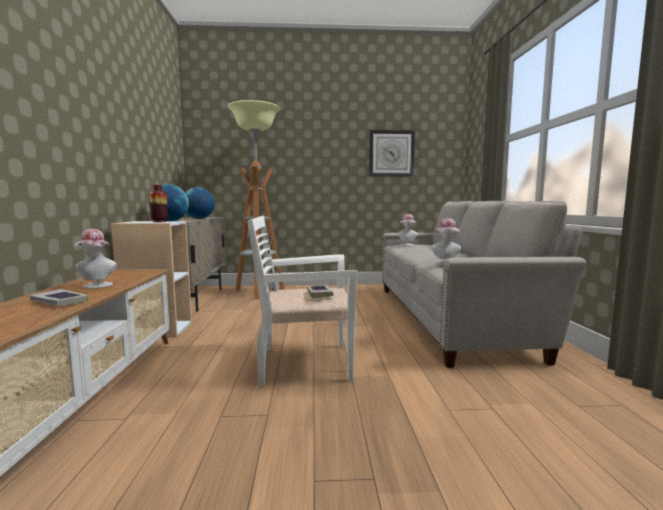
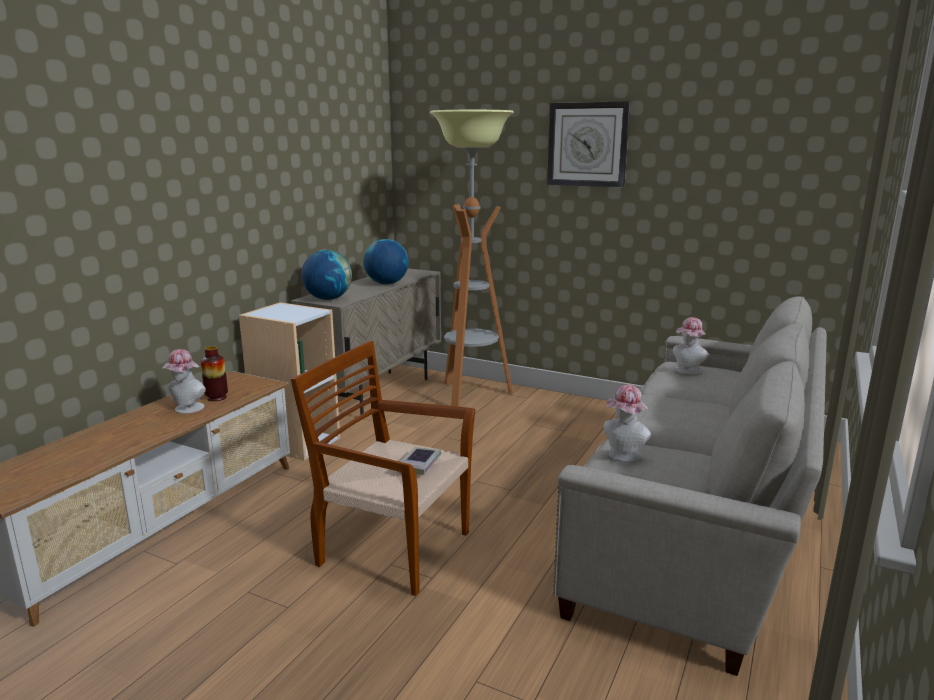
camera: 30 degrees right, 10 degrees up
book [30,289,88,306] -> none
vase [149,185,168,222] -> vase moved to [201,346,228,401]
white armchair [247,216,358,386] -> brown armchair [291,341,475,596]
wall clock [369,130,415,177] -> wall clock moved to [547,101,630,187]

